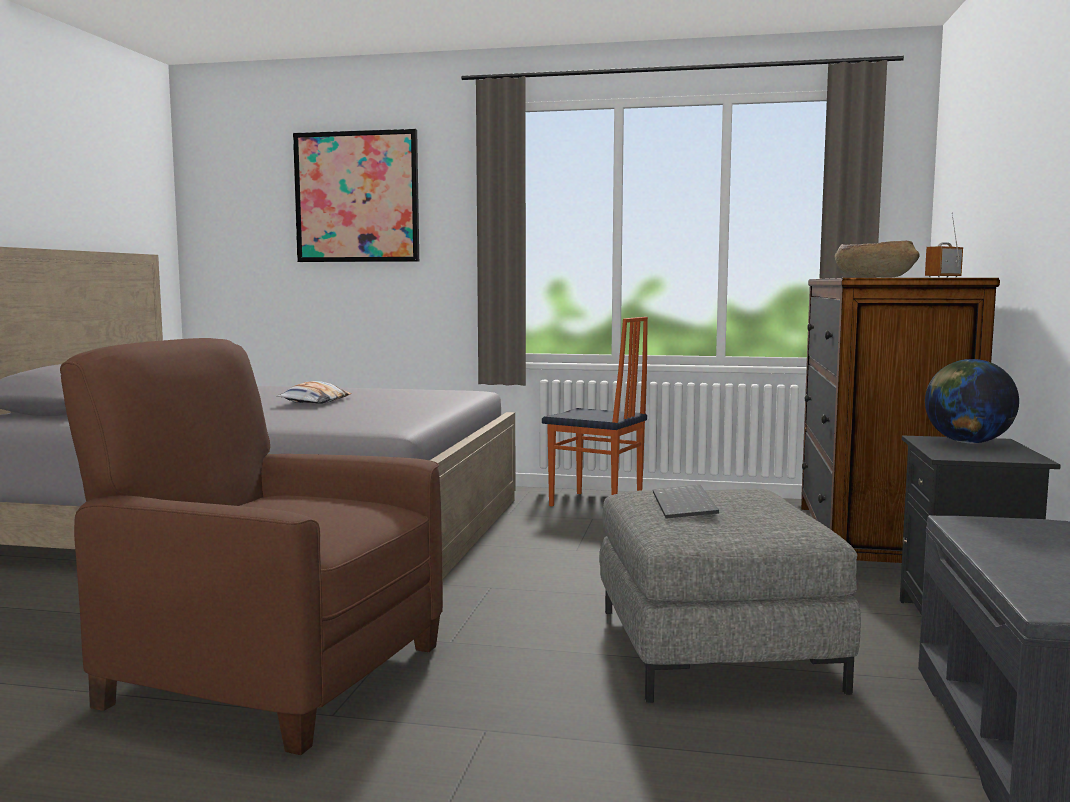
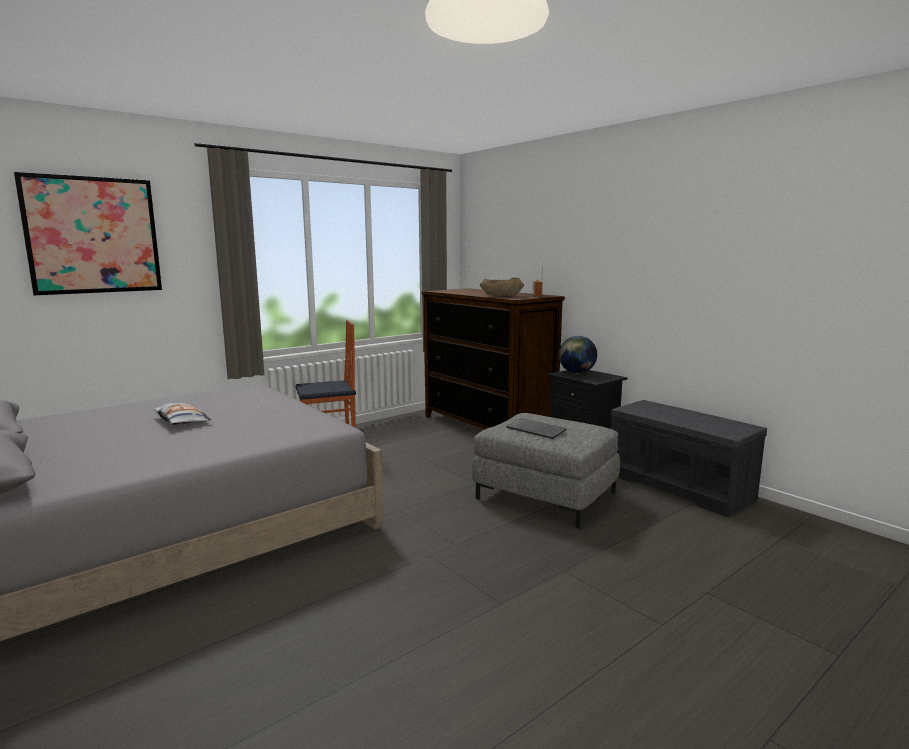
camera: 50 degrees left, 5 degrees up
brown armchair [60,338,443,755] -> none

